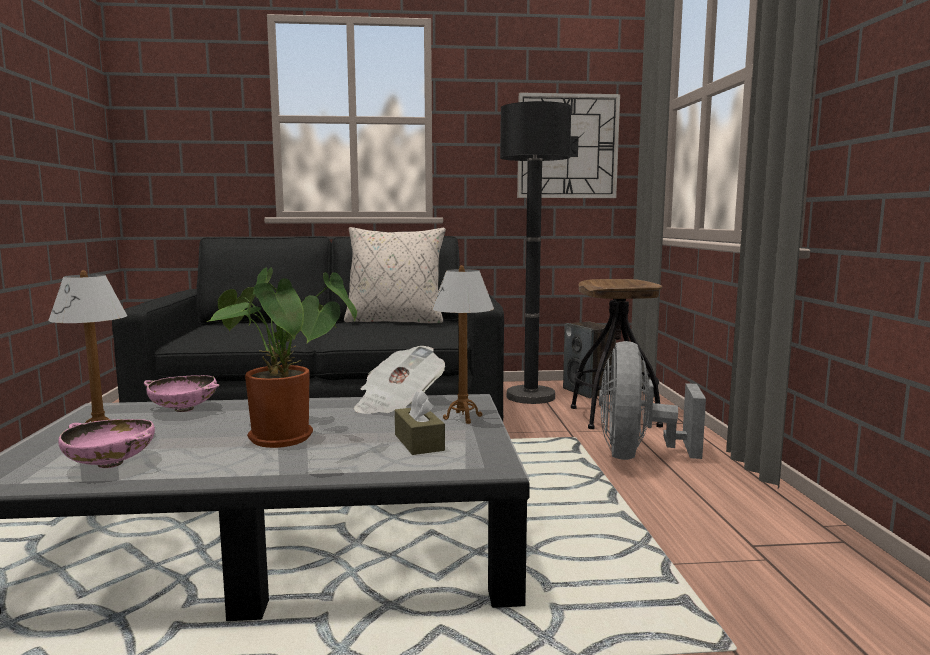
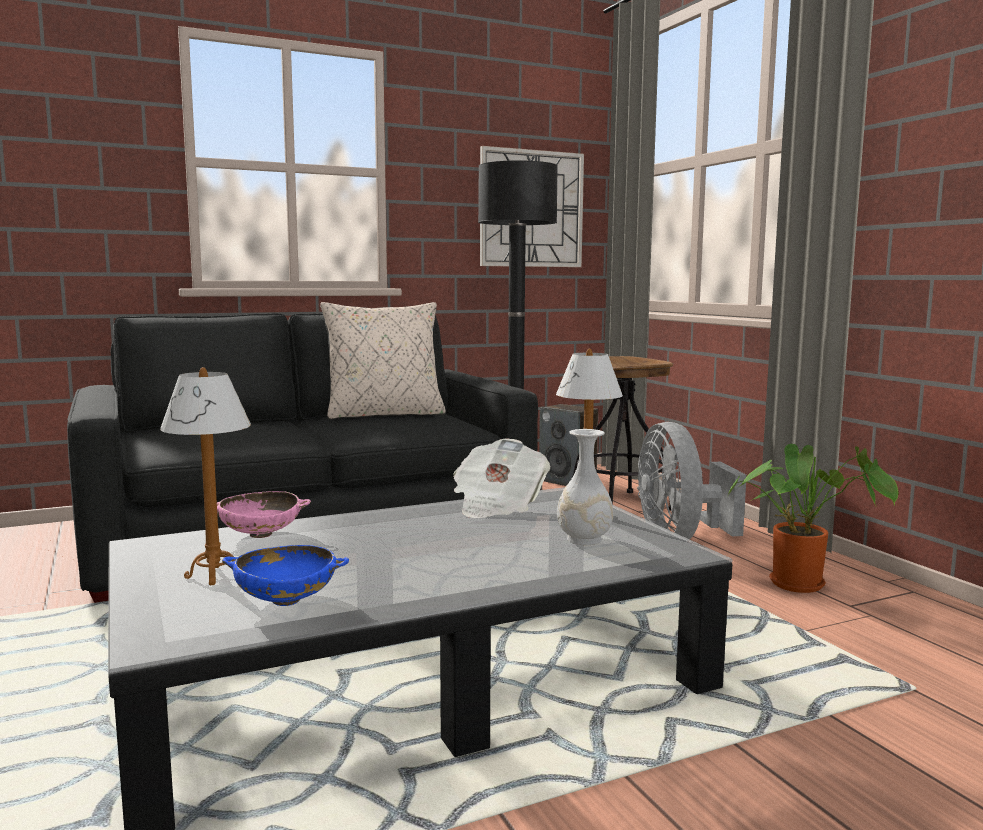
camera: 20 degrees left, 0 degrees up
pink bowl [58,419,155,468] -> blue bowl [222,545,349,606]
potted plant [206,267,357,448] -> potted plant moved to [727,444,899,593]
brown tissue box [395,390,445,455] -> white vase [557,429,613,545]

